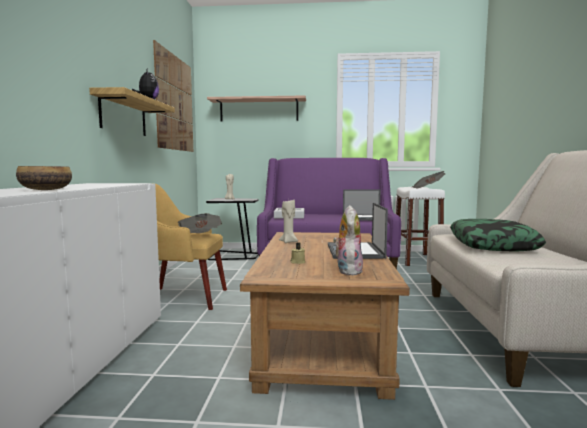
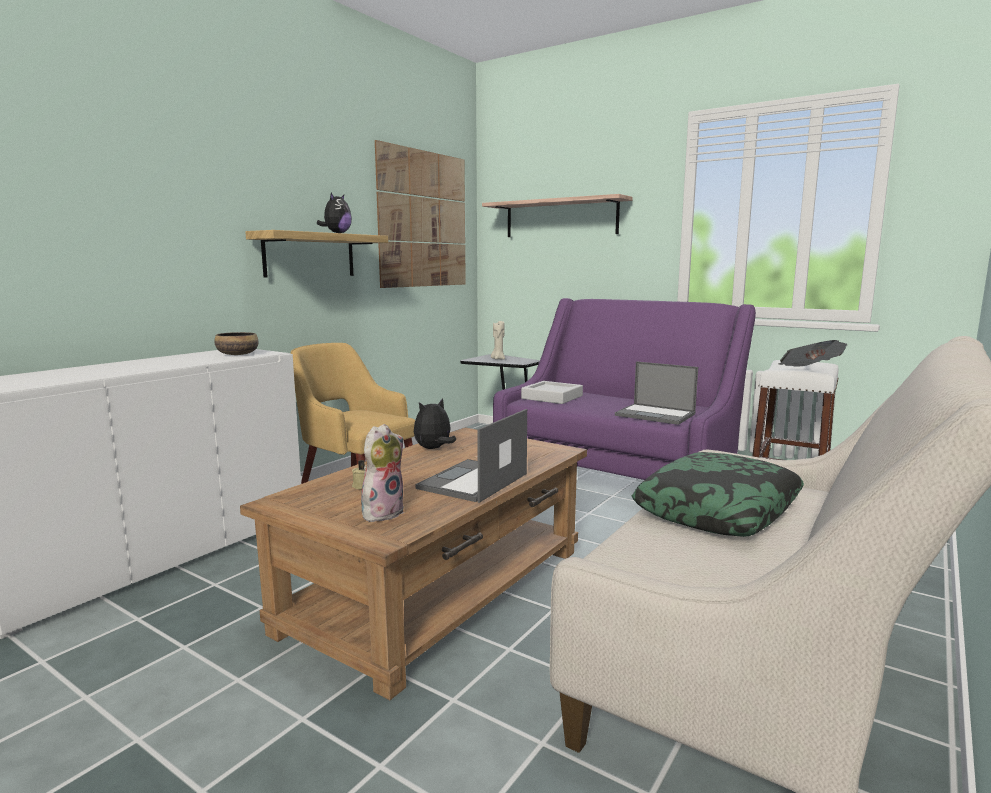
camera: 30 degrees right, 5 degrees up
bowl [16,166,72,190] -> bowl moved to [214,332,259,355]
newspaper [178,213,222,233] -> none
beige candle [279,199,298,243] -> plush toy [414,398,456,449]

